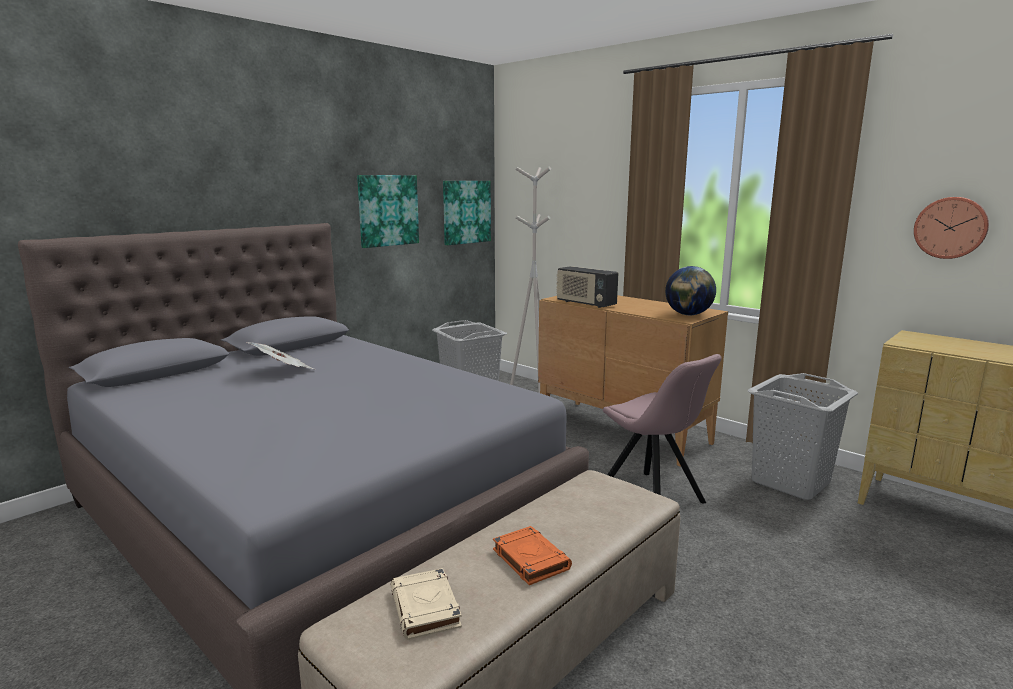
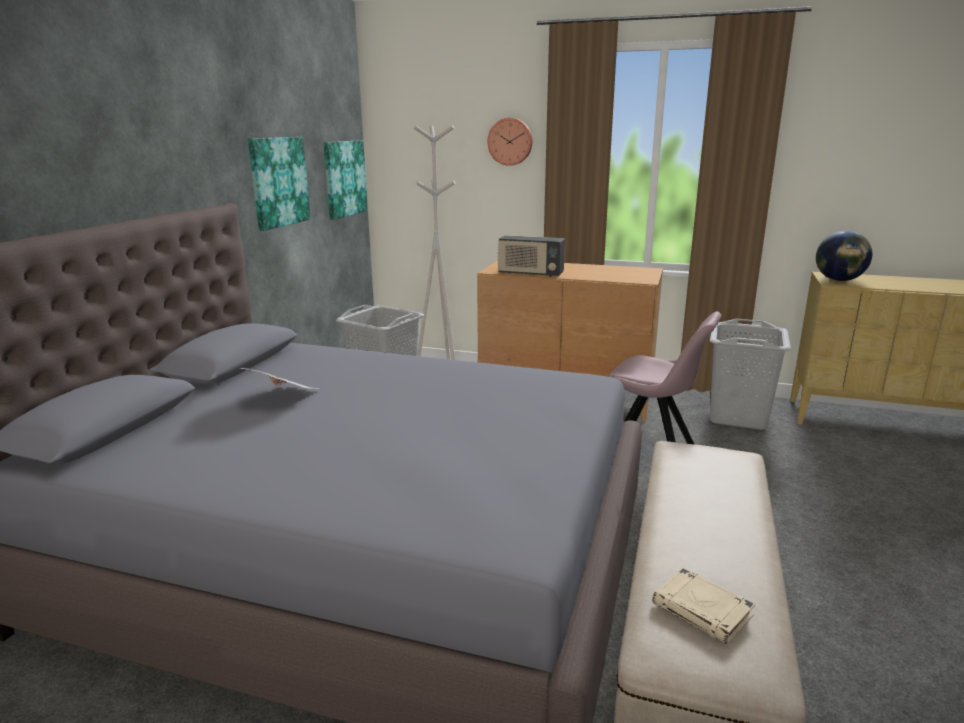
camera: 25 degrees left, 5 degrees up
orange book [493,526,572,585] -> none
globe [665,266,716,315] -> globe moved to [816,231,872,281]
wall clock [914,197,989,259] -> wall clock moved to [487,118,532,166]

